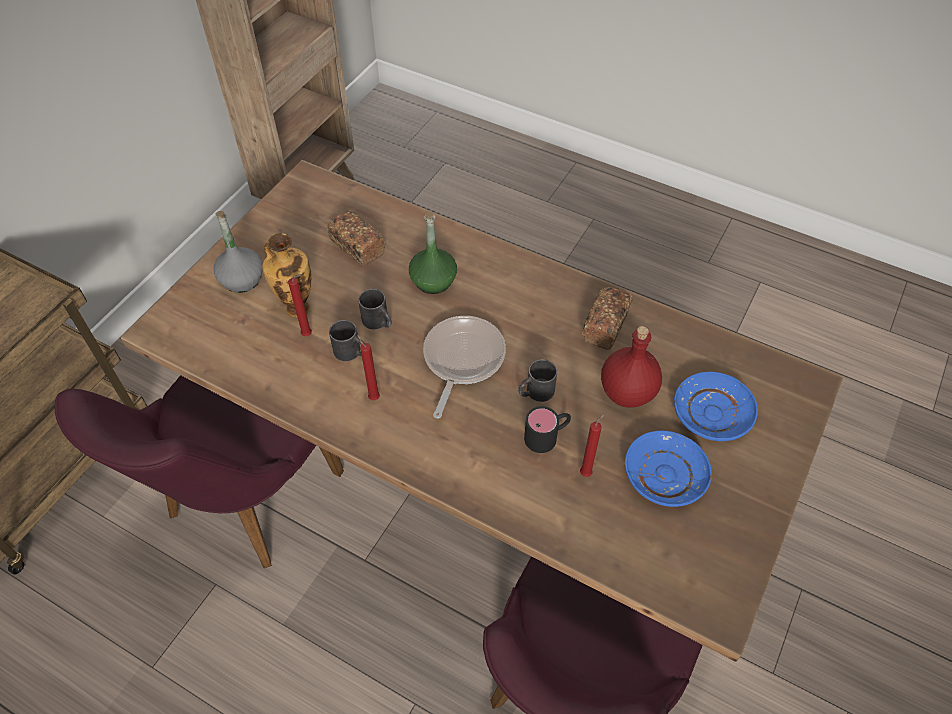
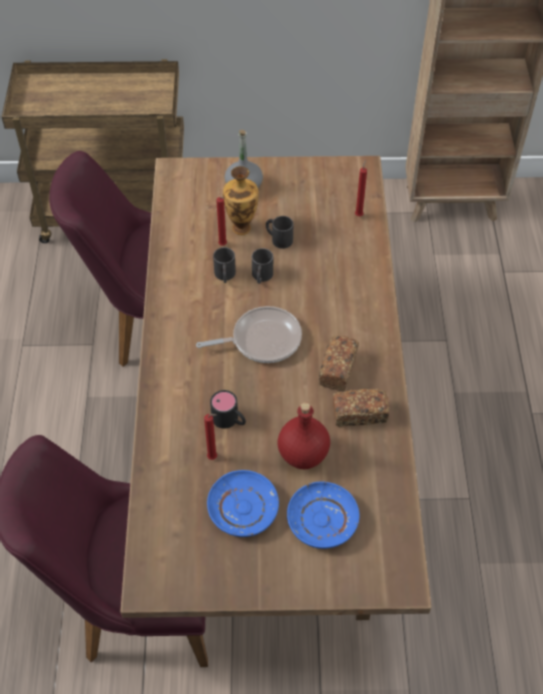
camera: 60 degrees right, 0 degrees up
bread [327,211,385,266] -> bread moved to [319,335,359,391]
red candle [357,334,380,400] -> red candle moved to [355,160,367,216]
green bottle [409,212,457,294] -> none
black mug [518,359,557,402] -> black mug moved to [266,216,293,249]

